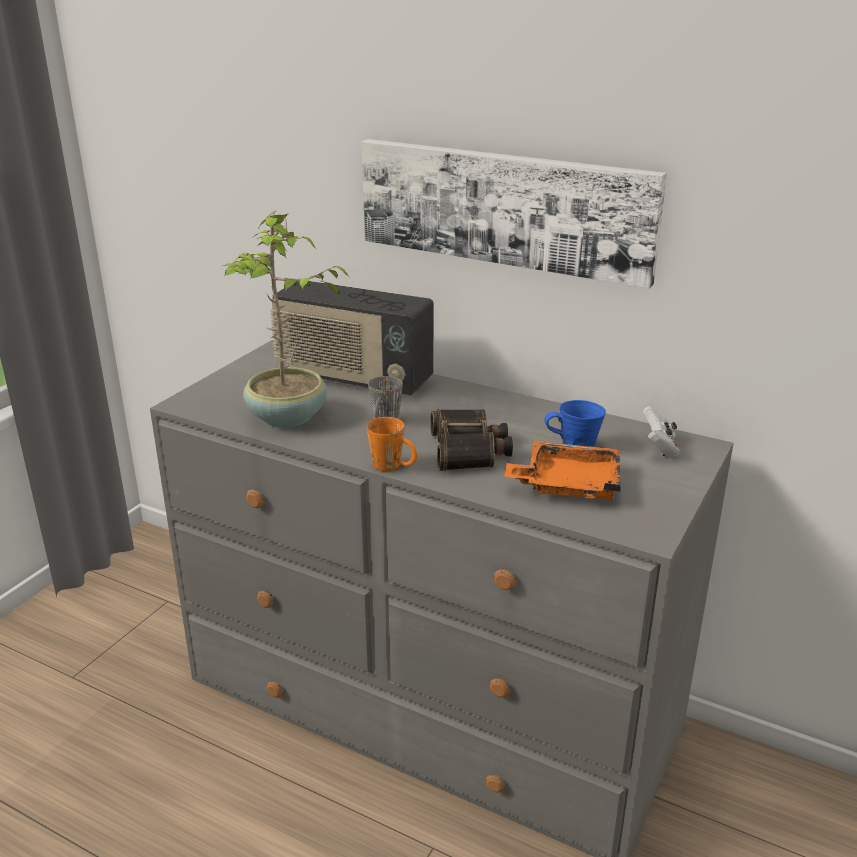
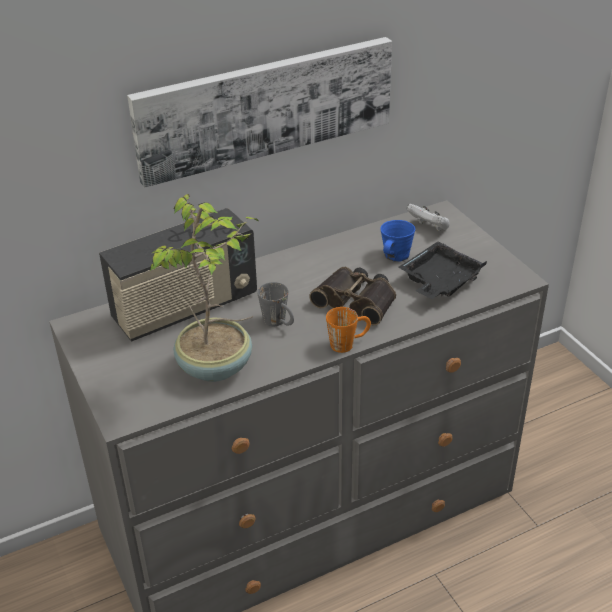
camera: 55 degrees left, 10 degrees up
orange tray [504,441,621,500] -> black tray [398,242,488,299]

